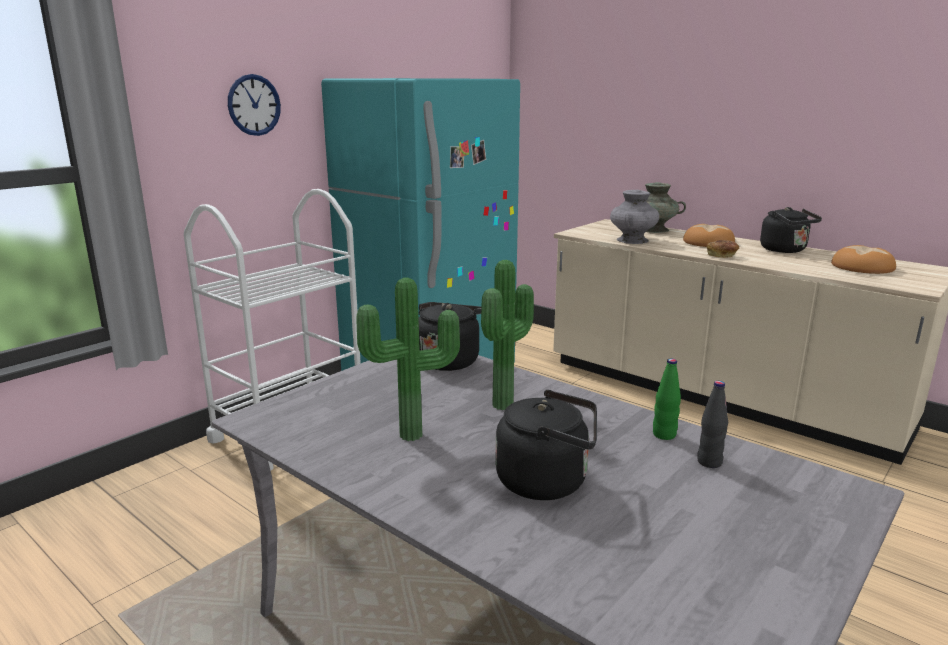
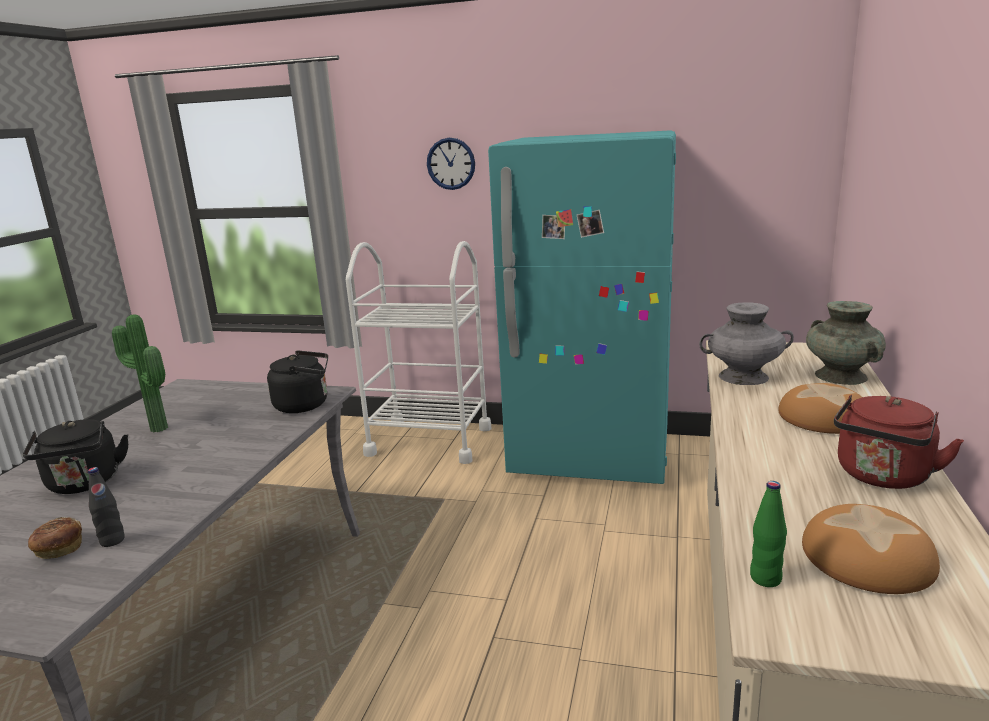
camera: 65 degrees right, 0 degrees up
potted plant [481,260,534,410] -> none
green bottle [653,359,681,440] -> green bottle moved to [750,481,787,587]
bread [707,240,739,258] -> bread moved to [28,517,82,559]
black kettle [760,207,822,253] -> red kettle [834,395,964,489]

